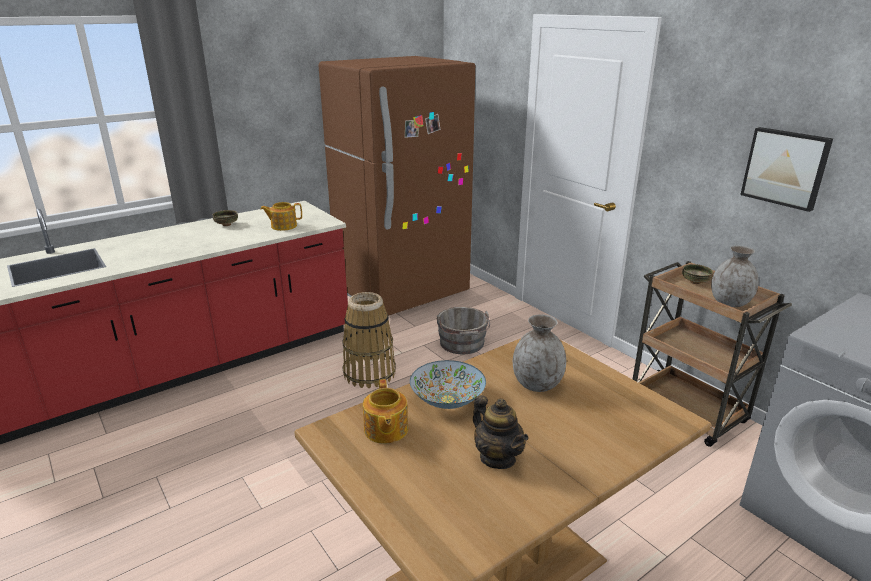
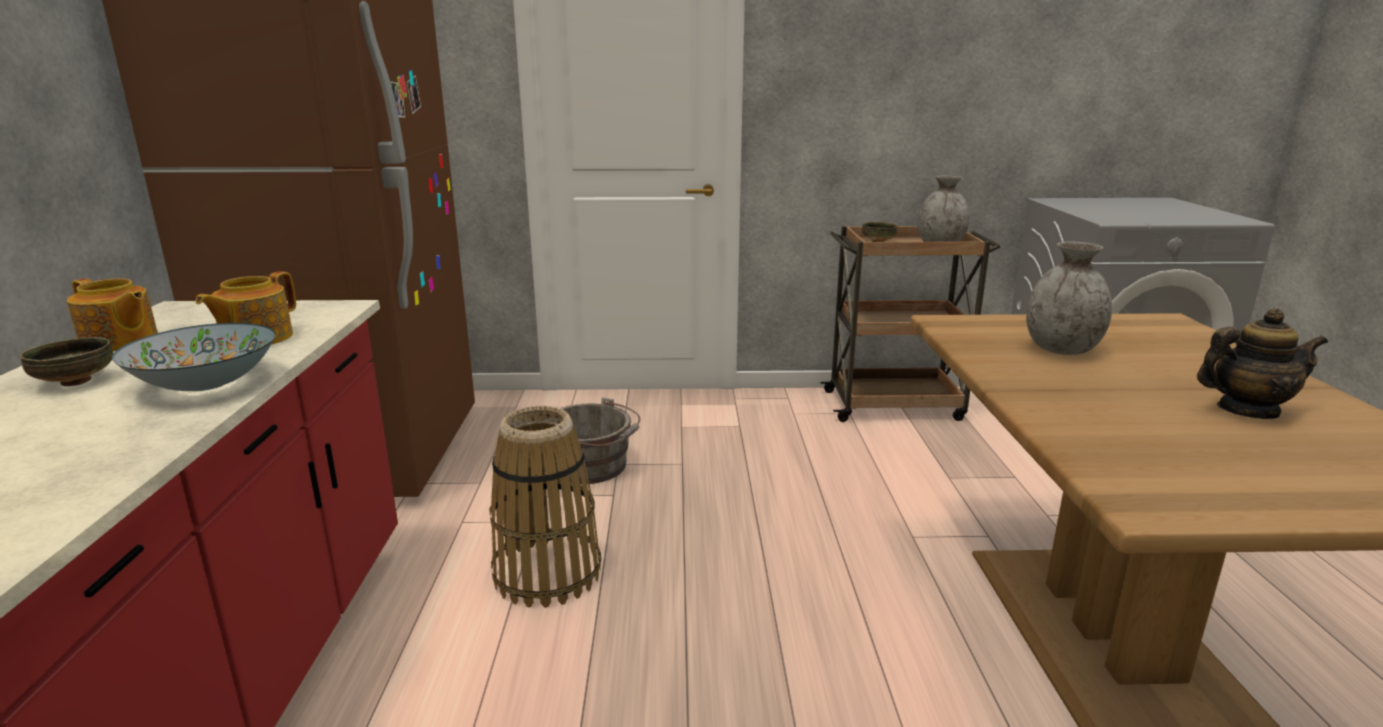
camera: 55 degrees left, 5 degrees down
teapot [363,379,408,444] -> teapot moved to [67,278,158,351]
bowl [410,360,486,409] -> bowl moved to [112,323,276,391]
picture [740,127,833,212] -> none

